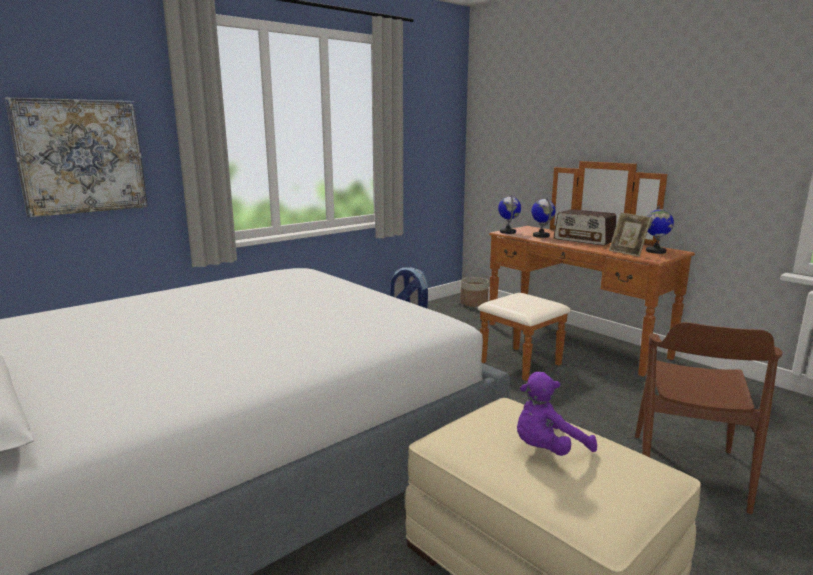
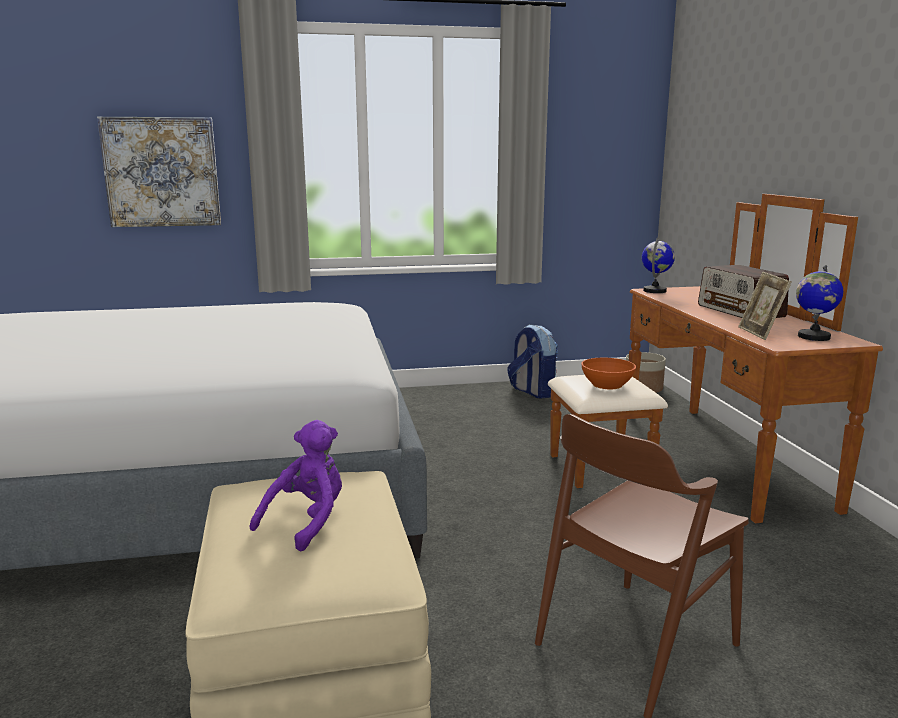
camera: 30 degrees right, 0 degrees up
purple plush toy [517,372,597,456] -> purple plush toy turned 120 degrees clockwise [250,420,342,551]
globe [531,197,556,238] -> none
none -> orange bowl [581,358,636,389]

